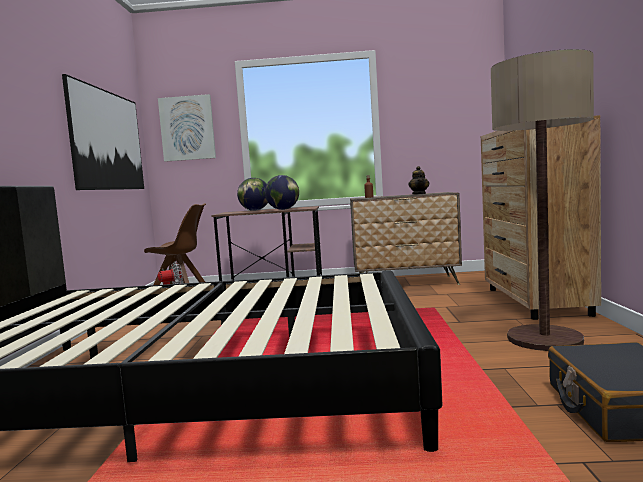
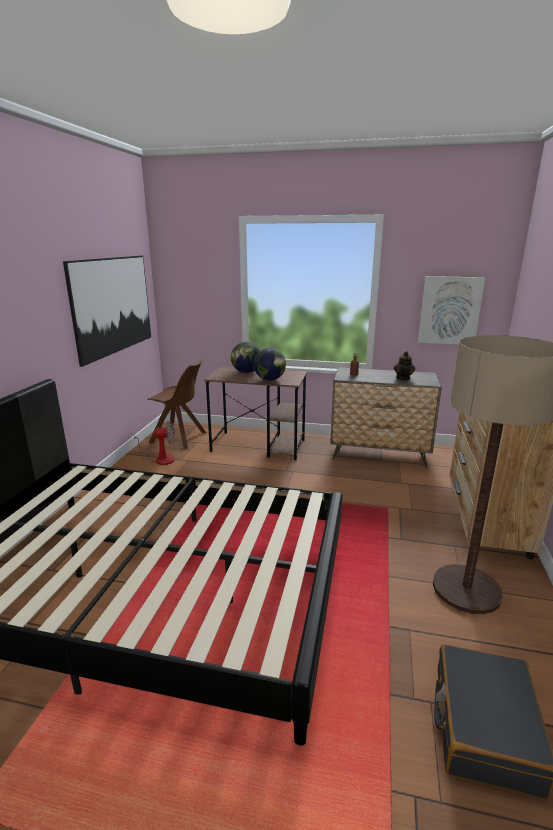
camera: 10 degrees right, 15 degrees up
picture [158,94,216,162] -> picture moved to [418,276,485,344]

